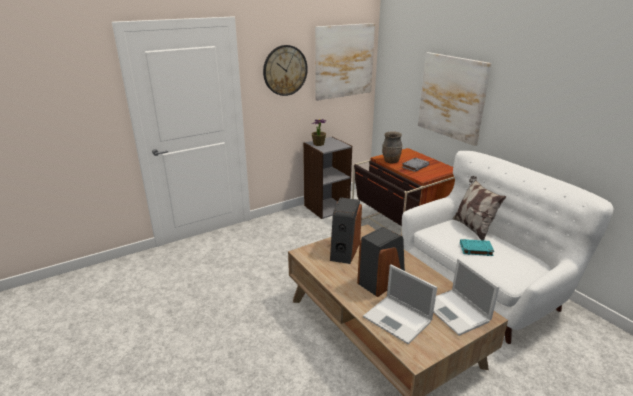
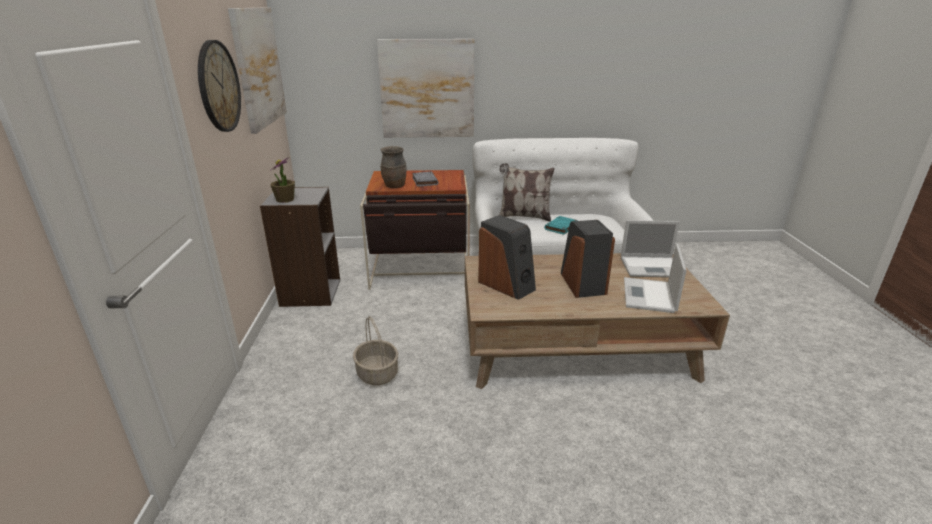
camera: 60 degrees left, 0 degrees up
laptop [363,264,437,344] -> laptop turned 120 degrees clockwise [624,243,687,313]
none -> basket [353,316,398,385]

